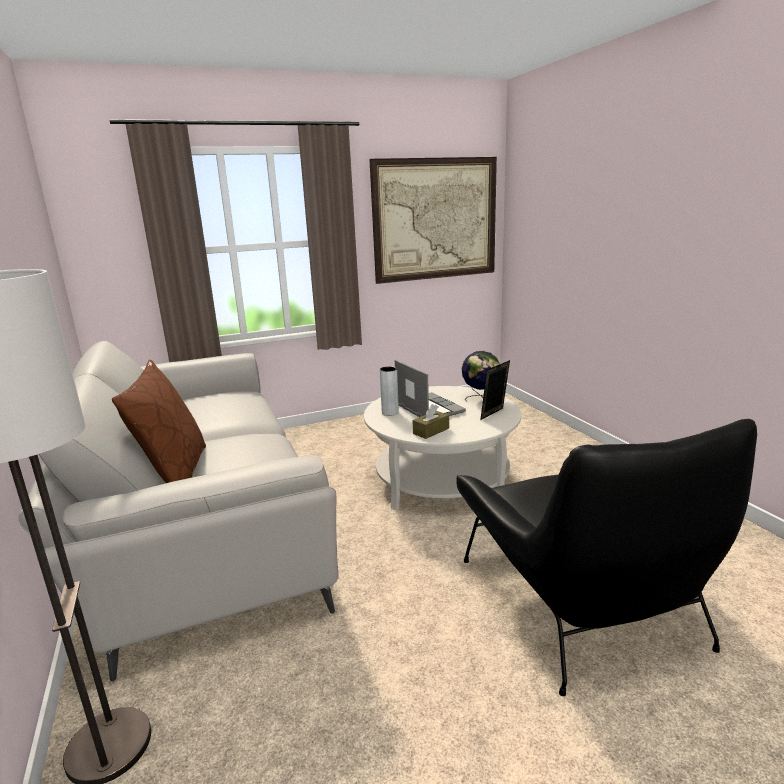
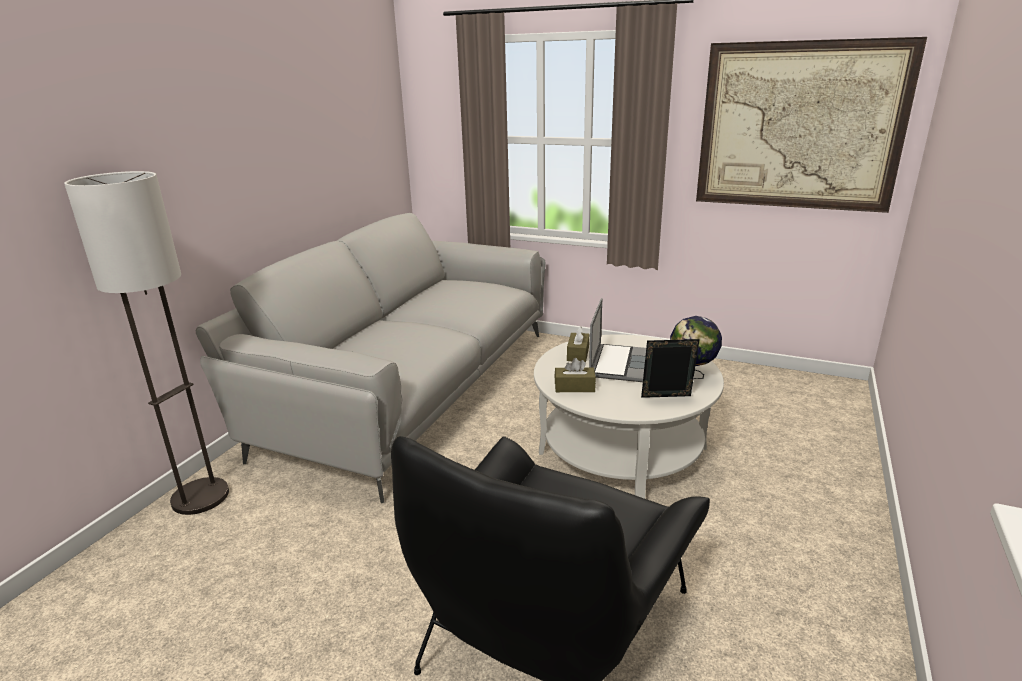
camera: 45 degrees right, 5 degrees up
brown pillow [112,360,206,483] -> none
grey vase [380,366,399,416] -> brown tissue box [567,326,589,362]

